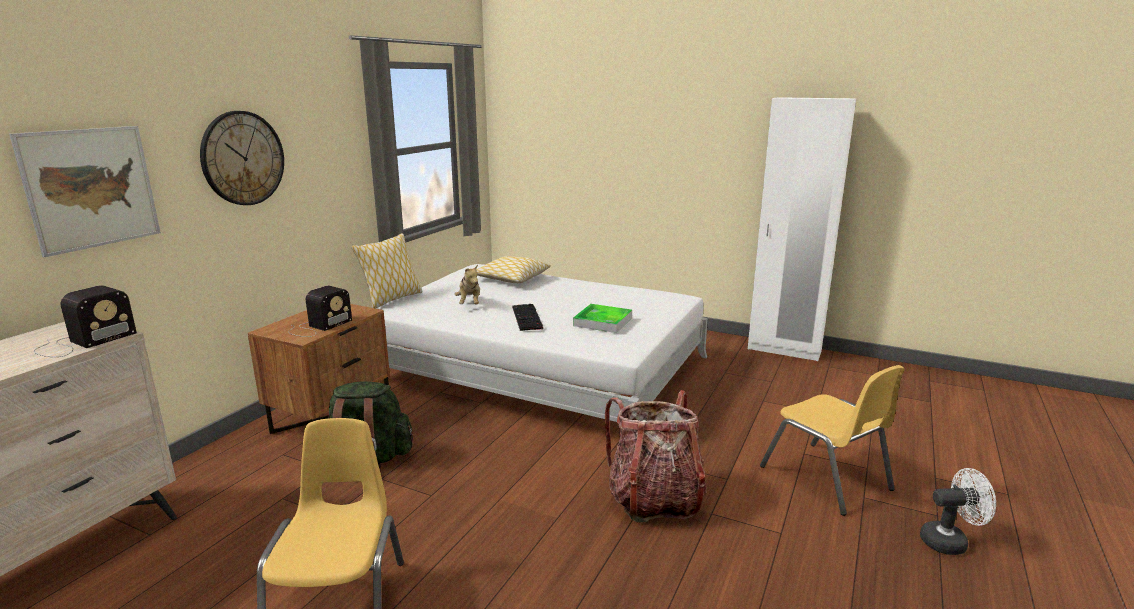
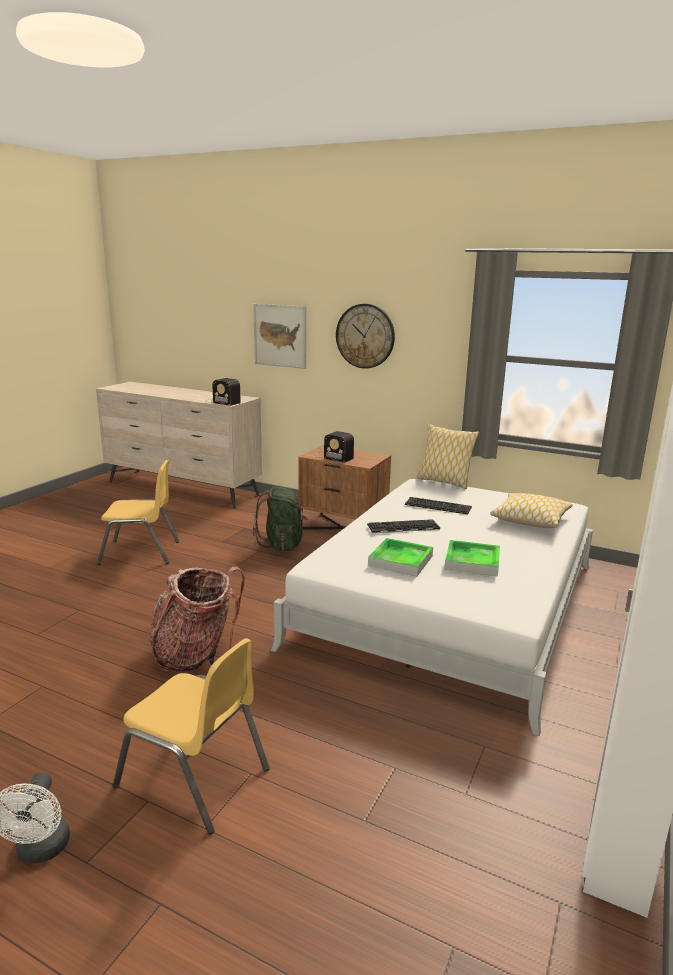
camera: 90 degrees right, 0 degrees up
plush toy [454,264,480,304] -> keyboard [405,497,472,515]
yellow chair [760,365,905,516] -> yellow chair turned 120 degrees counterclockwise [113,638,270,834]
none -> tray [444,540,500,576]

